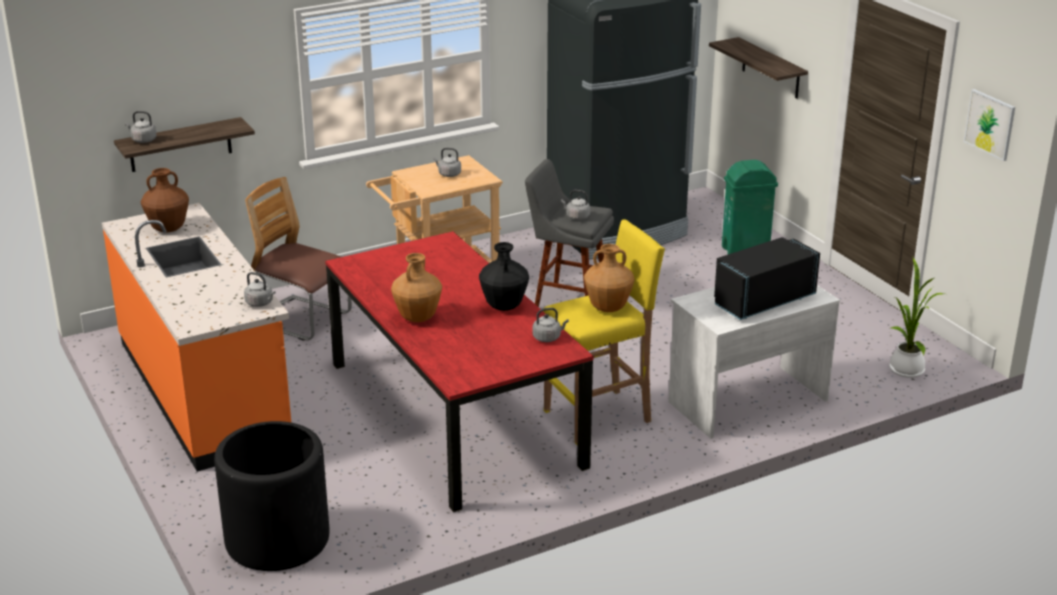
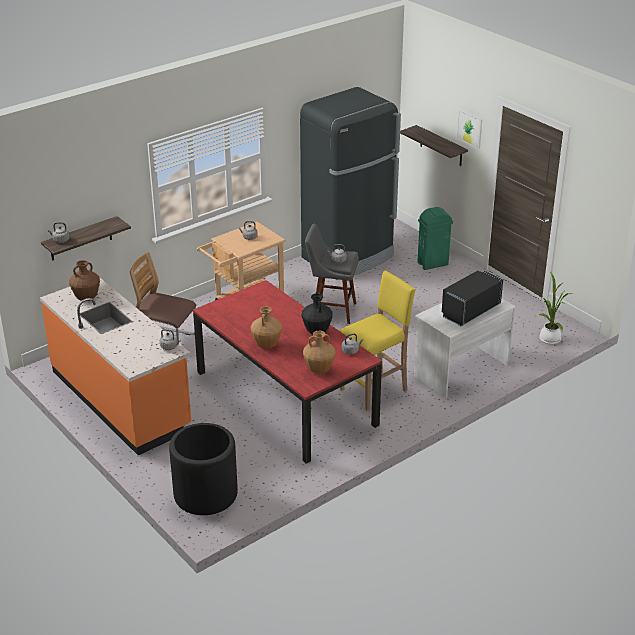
camera: 10 degrees left, 5 degrees up
brown vase [584,244,634,312] -> brown vase moved to [303,331,336,374]
picture [964,89,1015,161] -> picture moved to [457,109,482,149]

